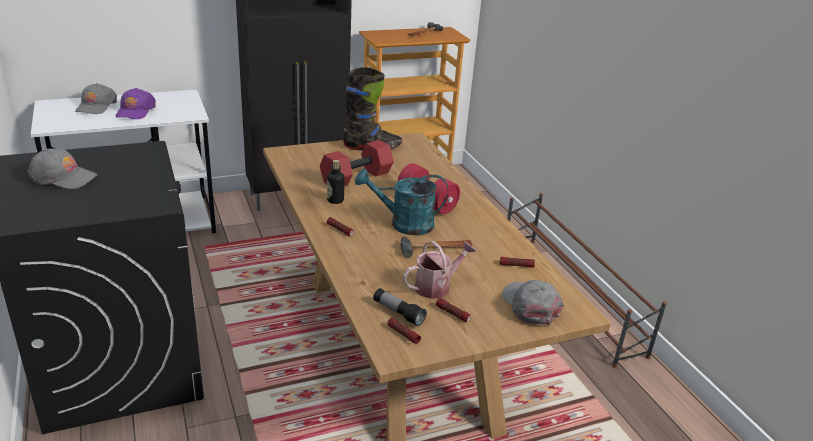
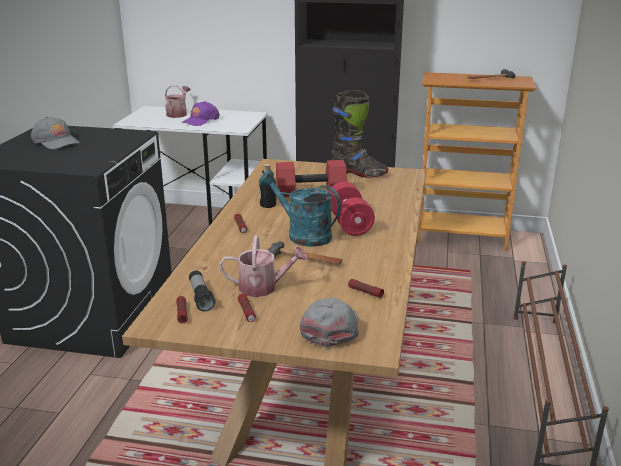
camera: 35 degrees right, 5 degrees down
grey cap [75,83,117,114] -> watering can [165,85,191,118]

